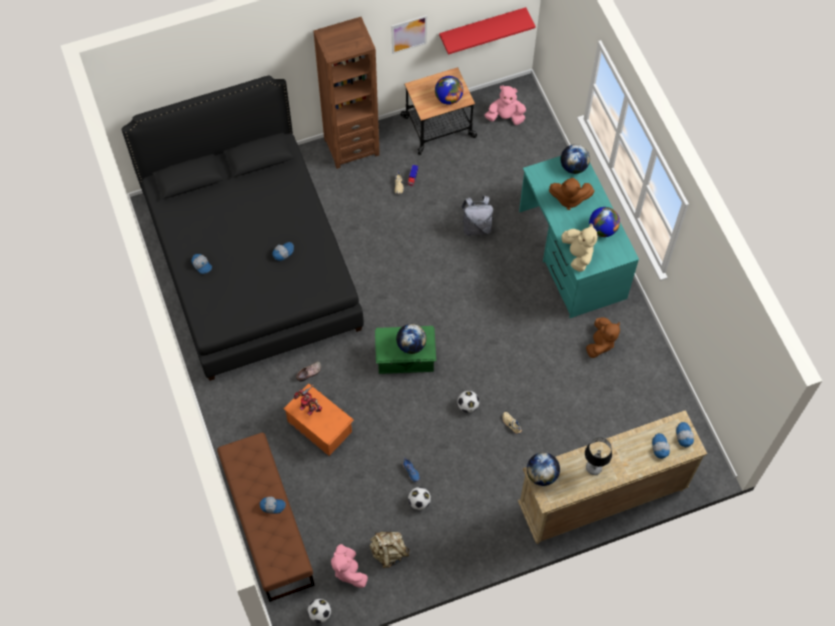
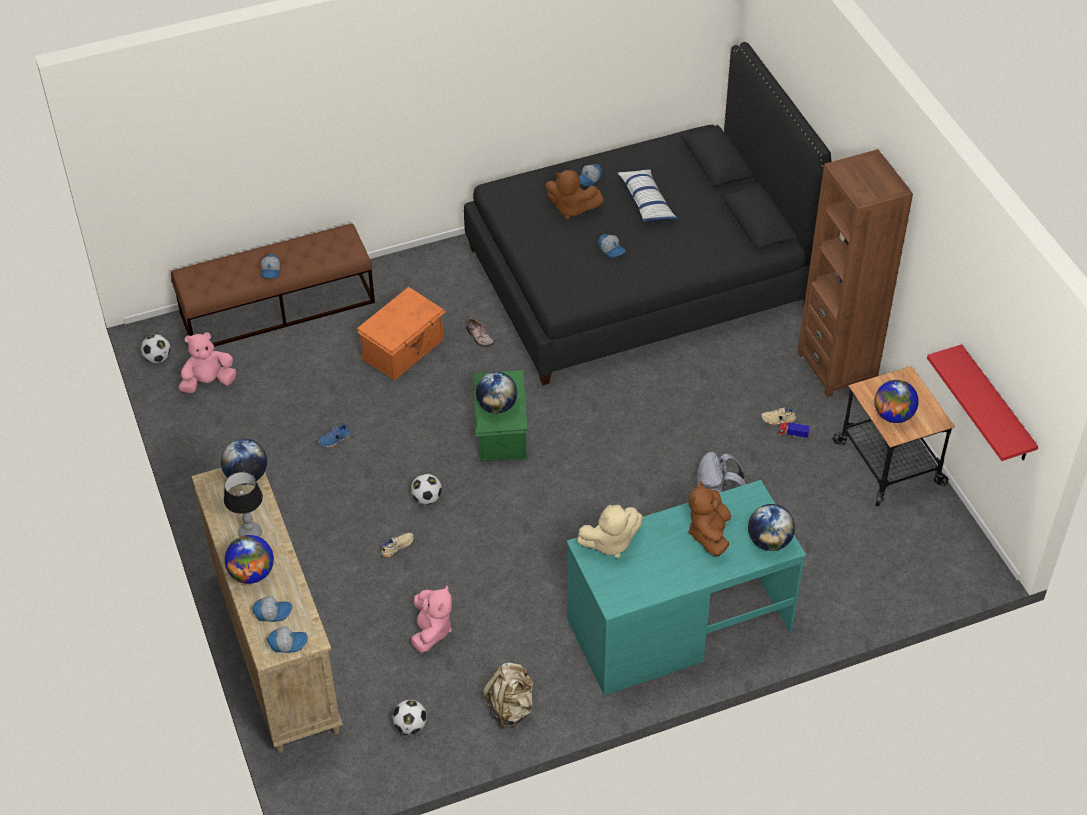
camera: 90 degrees right, 15 degrees down
toy robot [294,384,322,415] -> none
beige backpack [370,532,410,568] -> beige backpack moved to [482,662,534,728]
picture [391,15,427,54] -> none
football [408,487,431,510] -> football moved to [393,700,427,734]
pink plush toy [484,85,526,125] -> pink plush toy moved to [411,586,452,653]
brown plush toy [586,317,620,358] -> brown plush toy moved to [545,170,604,220]
globe [589,207,620,237] -> globe moved to [225,535,274,584]
none -> pillow [616,169,678,222]

